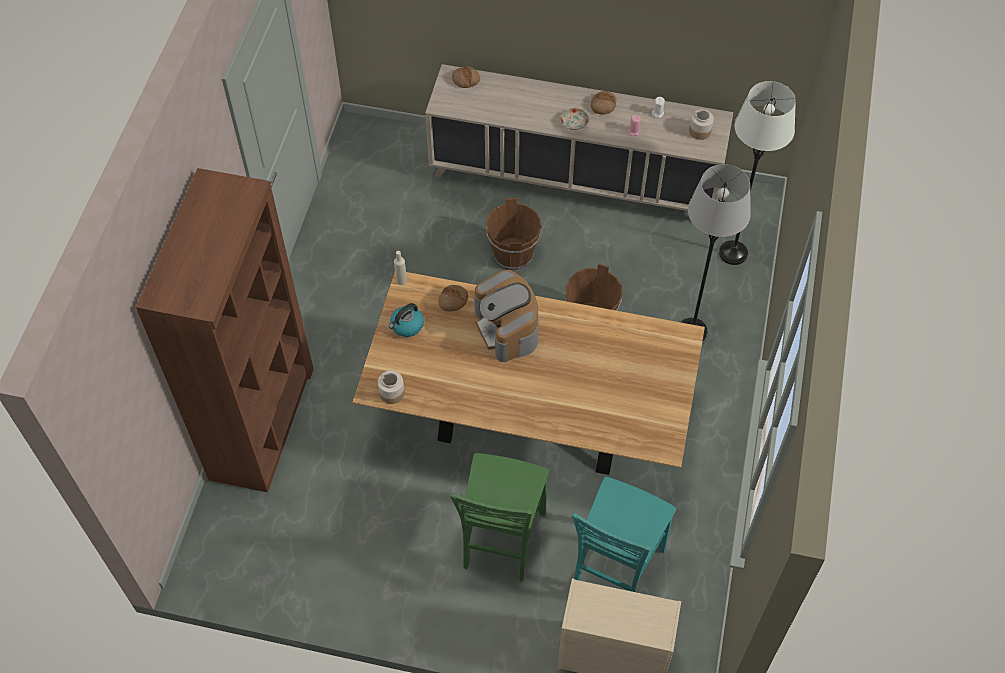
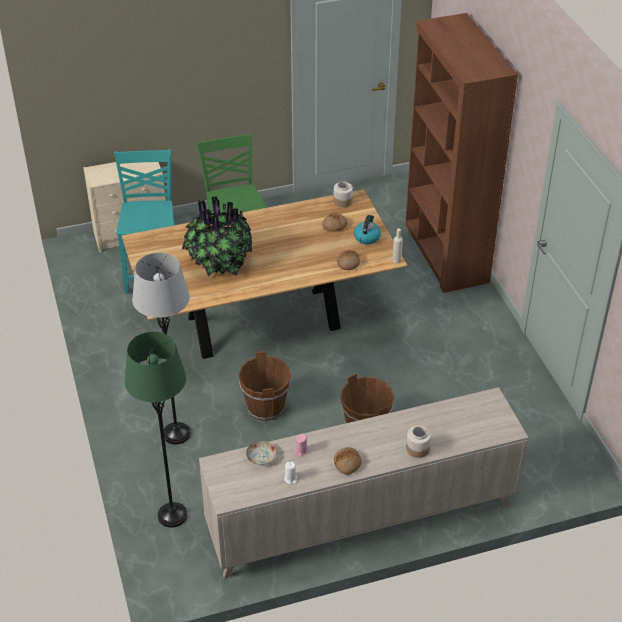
camera: 150 degrees right, 15 degrees down
bread [452,66,480,88] -> bread moved to [322,213,347,232]
coffee machine [474,270,539,362] -> none
plate [560,108,589,130] -> plate moved to [246,441,277,465]
jar [689,109,714,140] -> jar moved to [406,426,431,458]
white floor lamp [719,81,796,265] -> green floor lamp [124,332,187,528]
none -> potted plant [182,196,252,276]

